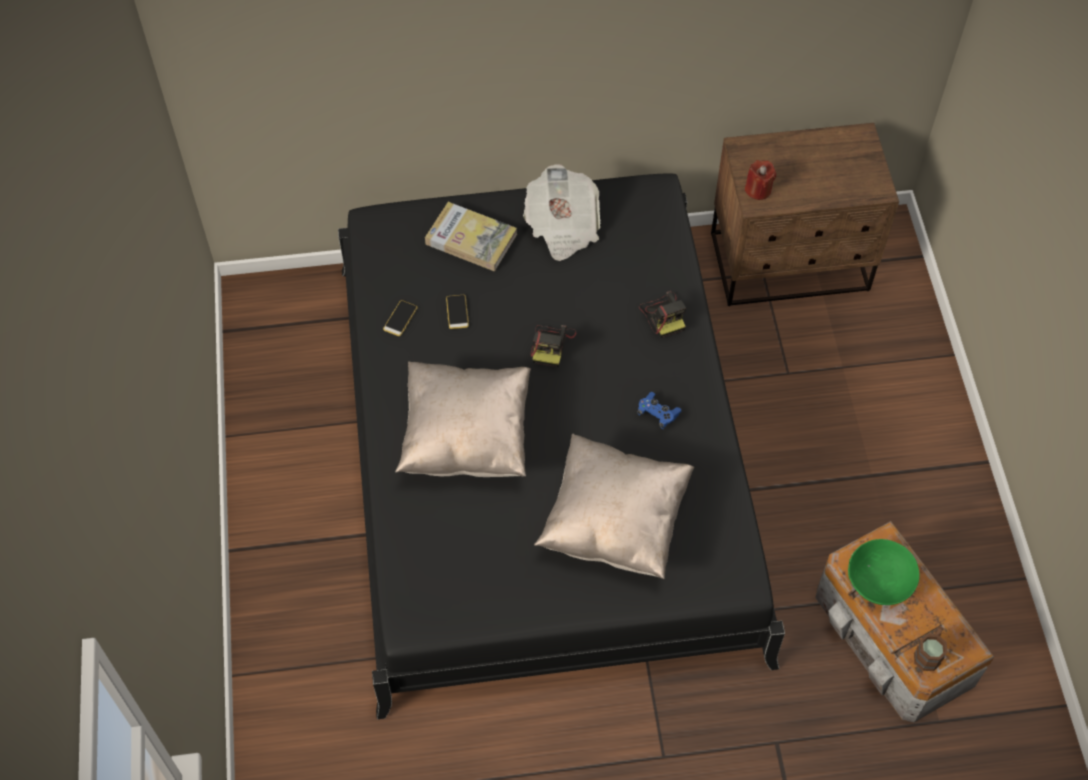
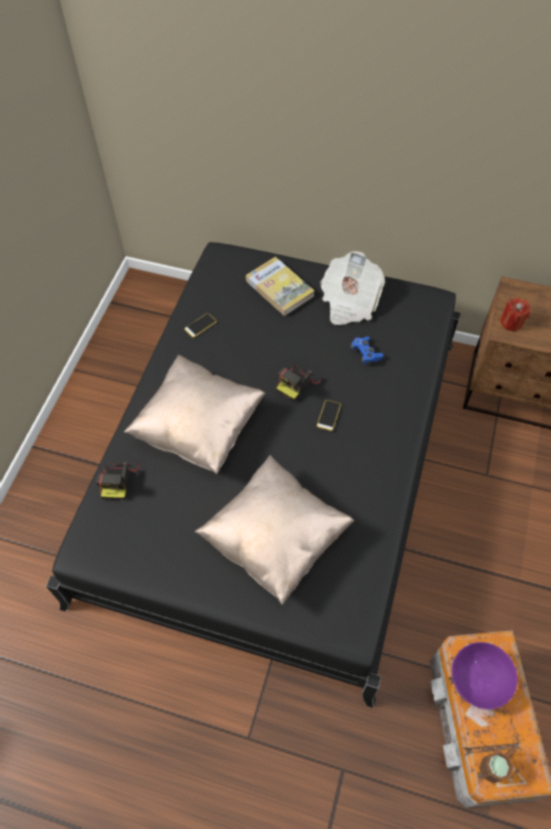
camera: 25 degrees right, 0 degrees up
phone [446,295,469,329] -> phone moved to [317,400,341,431]
blue game controller [637,392,682,429] -> blue game controller moved to [350,337,384,364]
camera [639,291,686,338] -> camera moved to [96,462,139,500]
green bowl [848,539,920,605] -> purple bowl [451,642,518,709]

